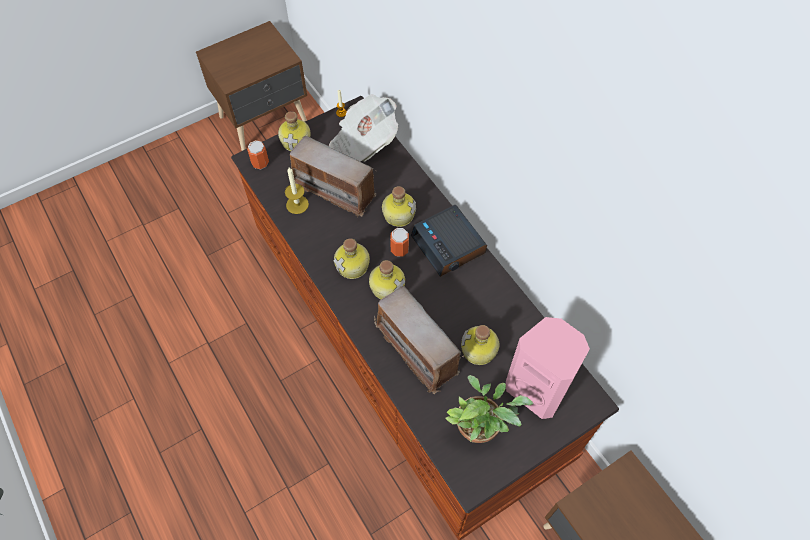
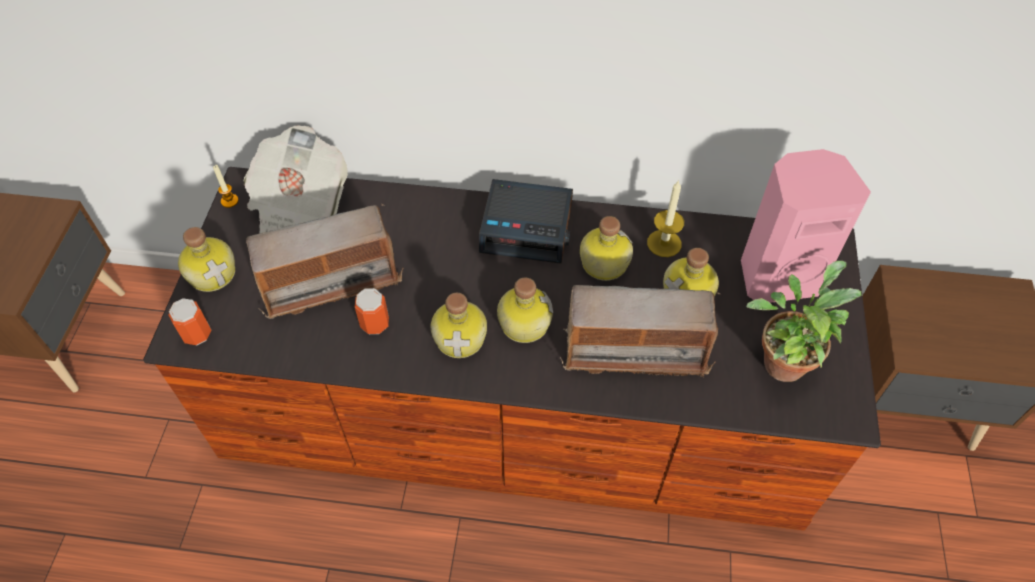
camera: 50 degrees left, 5 degrees down
candle [285,167,309,214] -> candle moved to [647,180,684,257]
bottle [382,186,416,227] -> bottle moved to [580,216,633,281]
can [390,228,409,257] -> can moved to [355,288,389,334]

